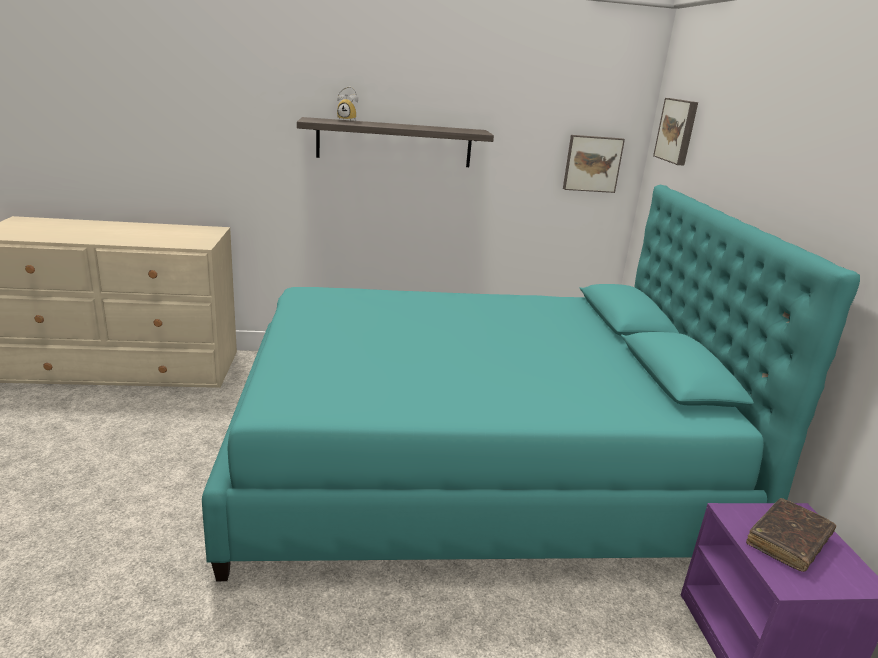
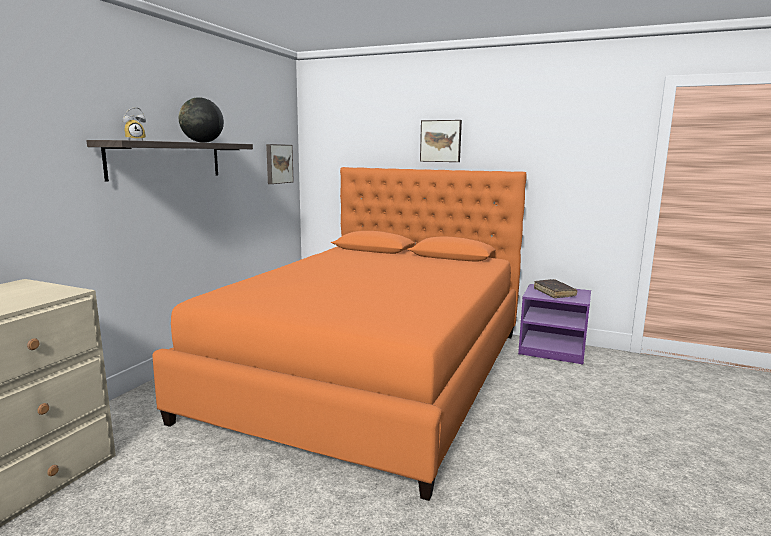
camera: 60 degrees left, 10 degrees down
turquoise bed [202,185,860,581] -> orange bed [152,167,527,501]
picture [653,98,698,166] -> picture moved to [420,120,462,162]
none -> globe [179,97,224,143]

